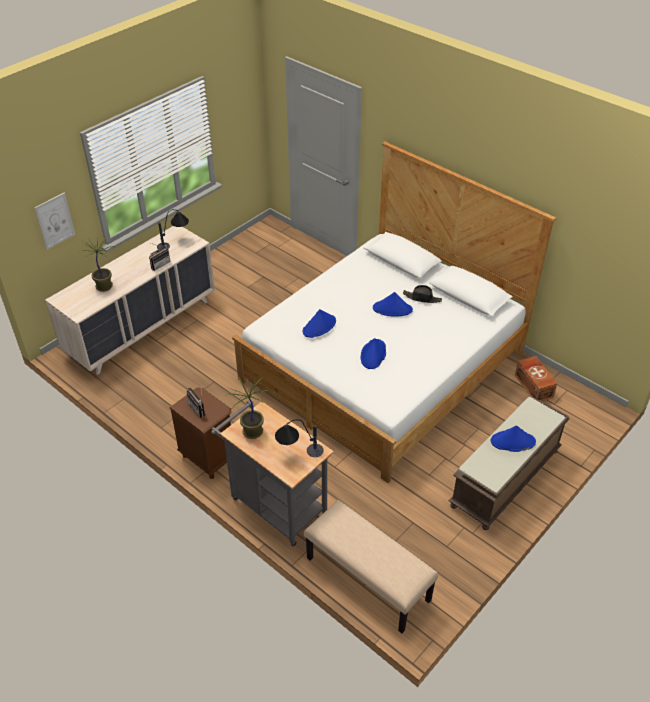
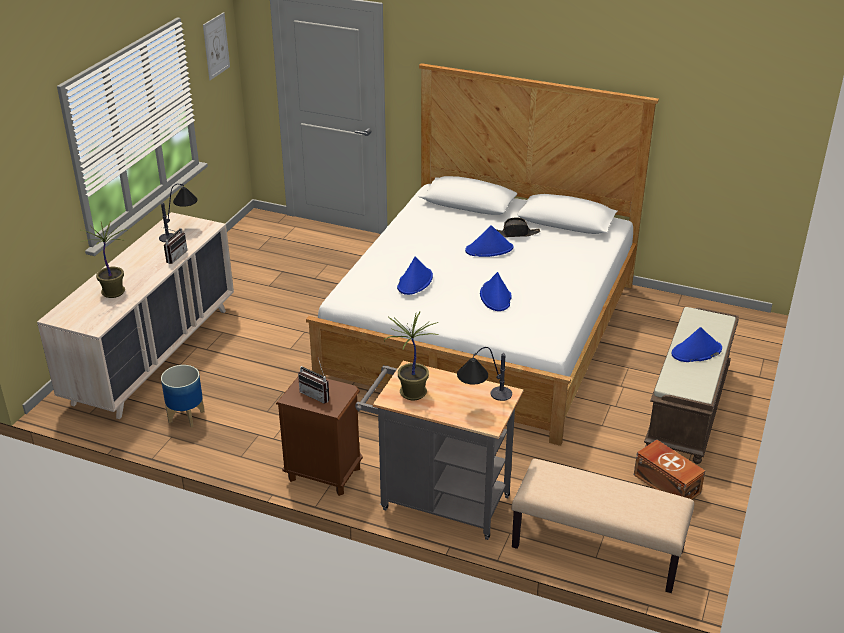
camera: 20 degrees left, 10 degrees down
picture [34,193,75,250] -> picture moved to [203,12,230,80]
brown storage box [515,356,557,401] -> brown storage box moved to [634,440,705,500]
none -> planter [161,365,204,428]

